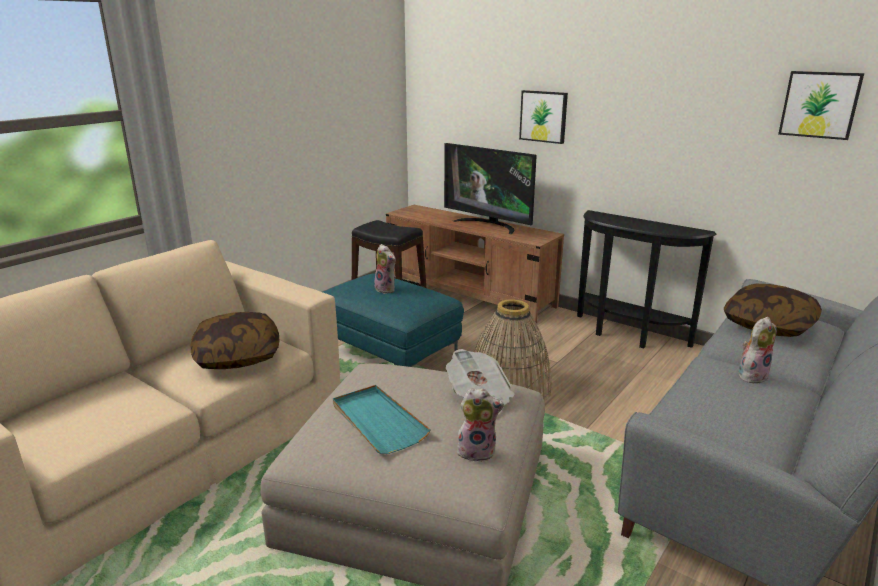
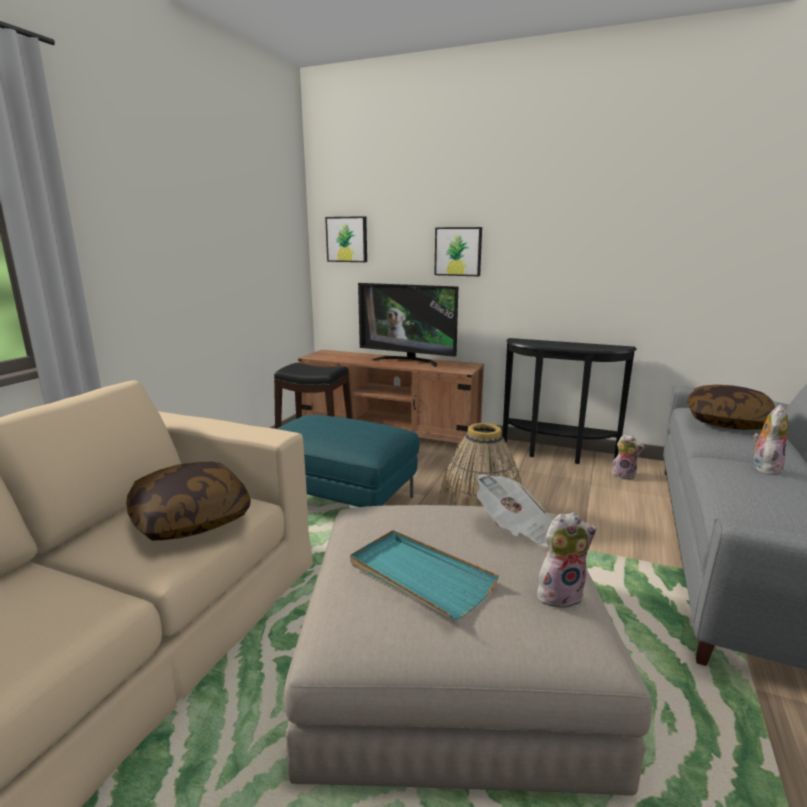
camera: 15 degrees left, 5 degrees down
plush toy [375,244,396,294] -> plush toy moved to [611,434,645,480]
picture [778,71,864,140] -> picture moved to [325,216,367,262]

